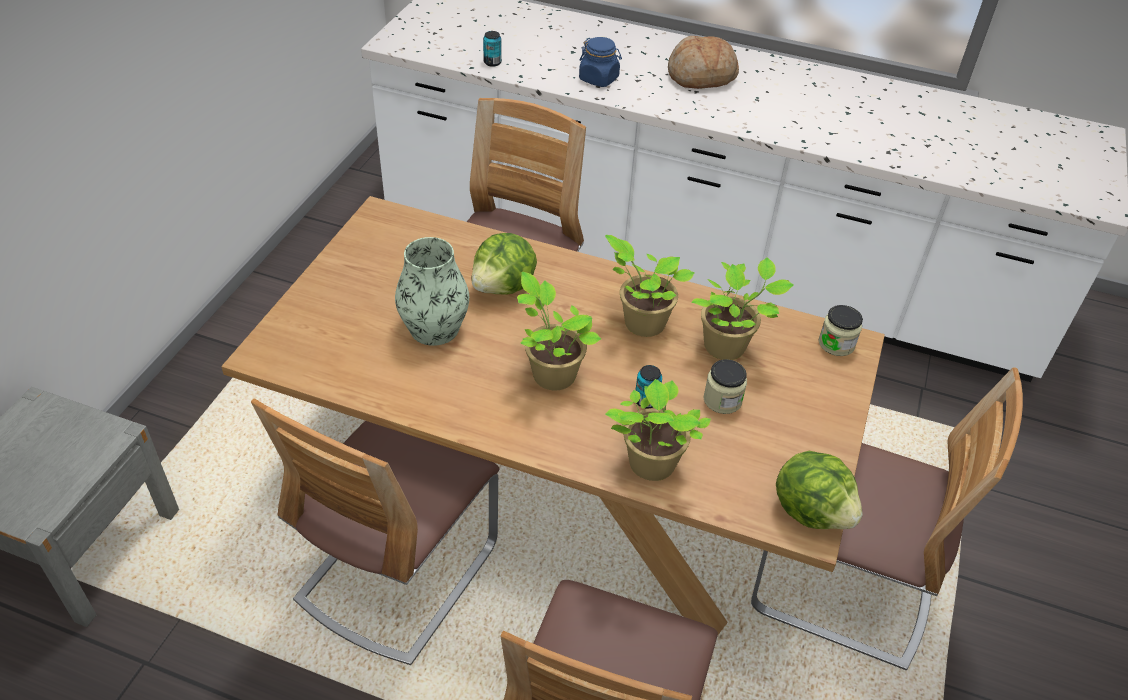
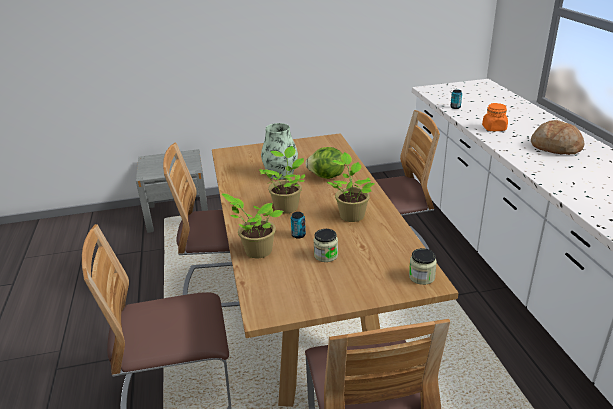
camera: 60 degrees right, 15 degrees down
blue jar [579,37,622,87] -> orange jar [482,103,508,131]
potted plant [691,257,794,360] -> none
lettuce [776,451,863,529] -> none

